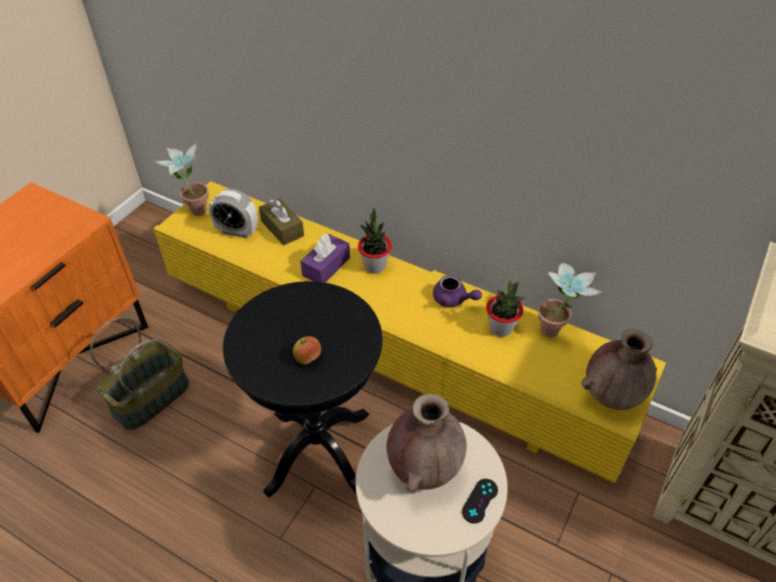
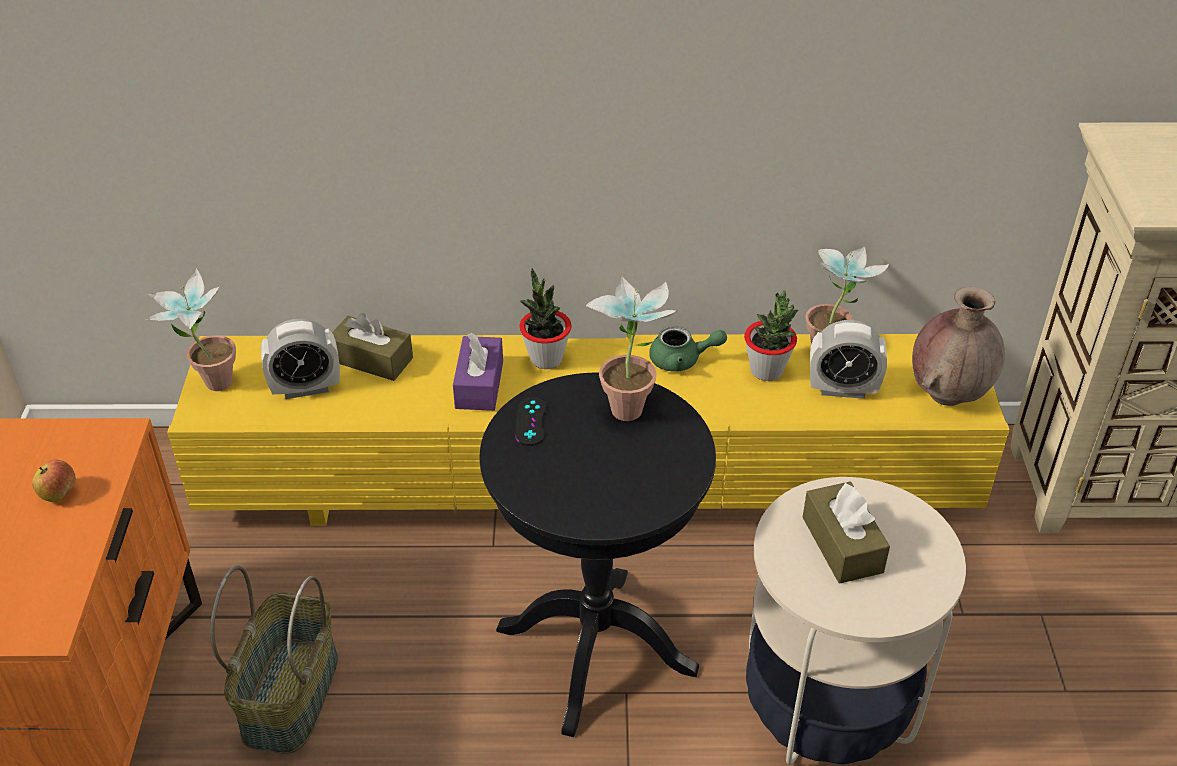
camera: 30 degrees left, 5 degrees down
apple [293,336,321,365] -> apple moved to [32,460,76,502]
brown vase [387,394,467,492] -> brown tissue box [802,481,890,583]
purple teapot [433,275,482,307] -> green teapot [649,326,727,372]
black game controller [462,479,498,524] -> black game controller moved to [515,397,547,446]
none -> potted plant [586,277,676,421]
none -> alarm clock [810,320,887,399]

